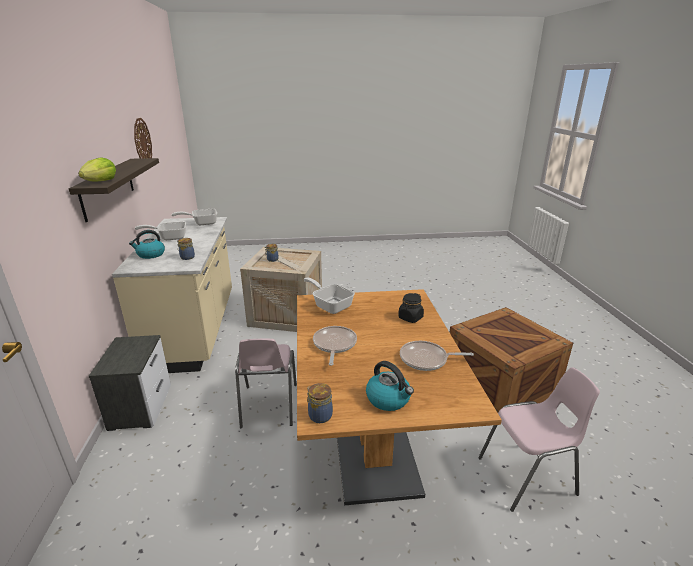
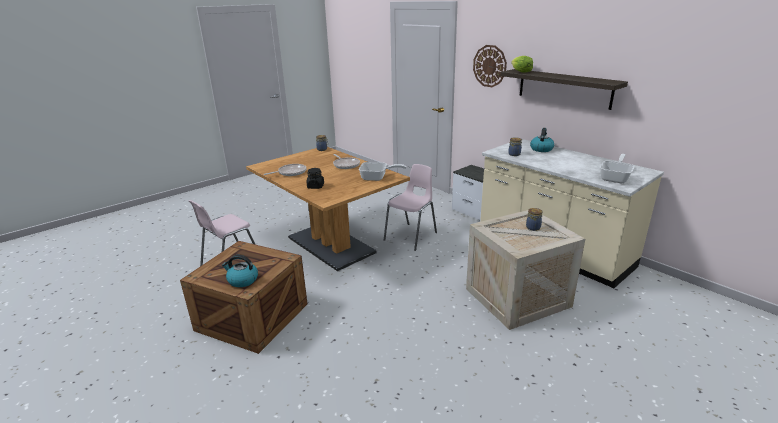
camera: 145 degrees right, 0 degrees up
wall clock [134,118,152,159] -> wall clock moved to [473,45,507,87]
frying pan [135,222,186,240] -> none
pink chair [235,339,297,428] -> pink chair turned 75 degrees clockwise [384,164,437,251]
kettle [366,361,414,411] -> kettle moved to [222,255,258,287]

